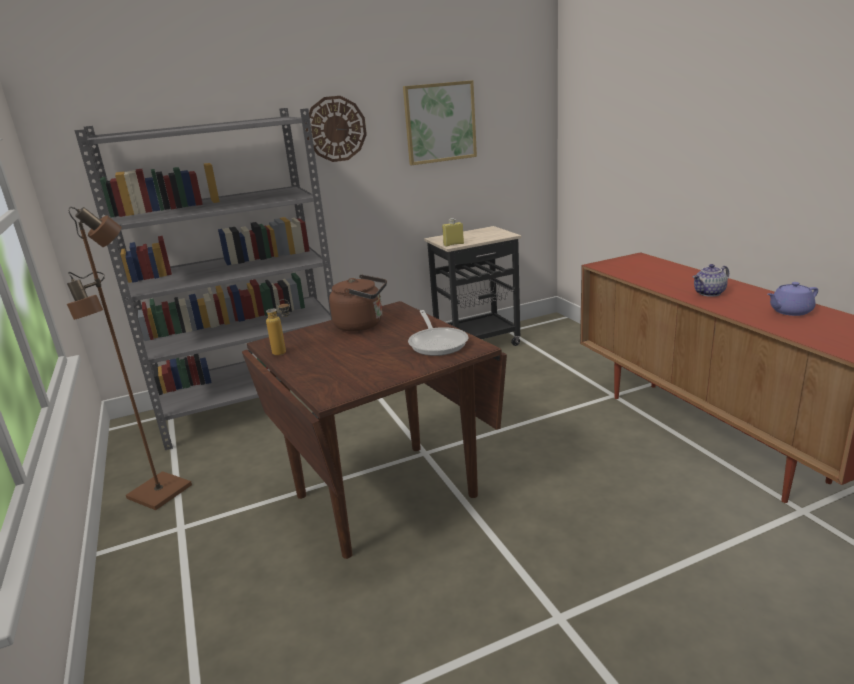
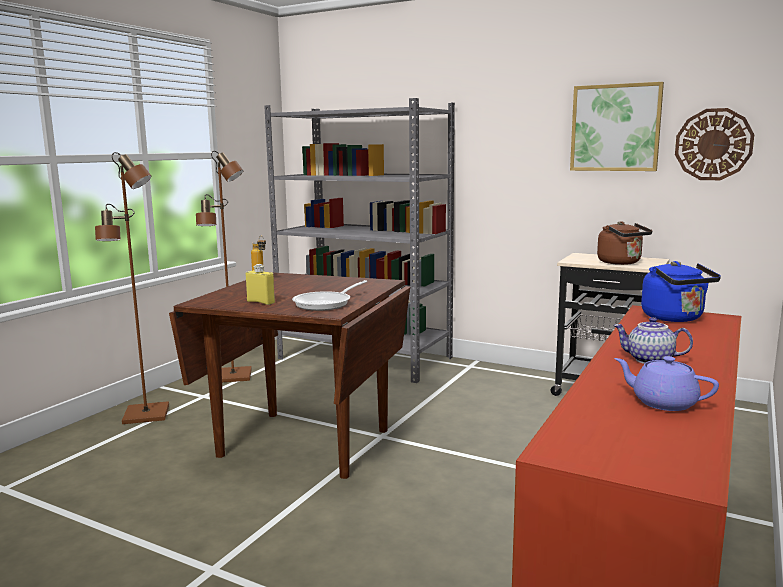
camera: 50 degrees right, 10 degrees down
wall clock [306,96,367,162] -> wall clock moved to [675,108,754,180]
brown kettle [329,274,387,332] -> brown kettle moved to [597,221,652,265]
yellow bottle [442,218,464,247] -> yellow bottle moved to [246,264,275,305]
none -> brown floor lamp [95,152,169,424]
none -> blue kettle [641,261,721,322]

